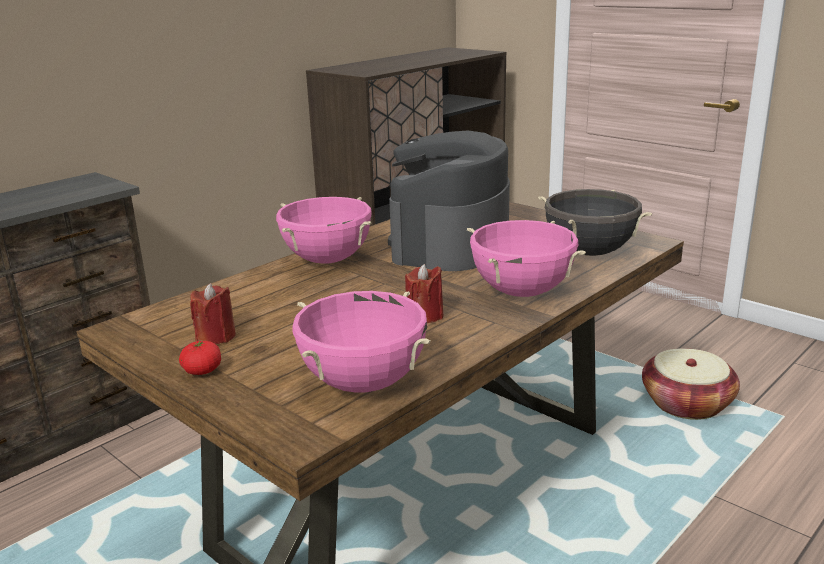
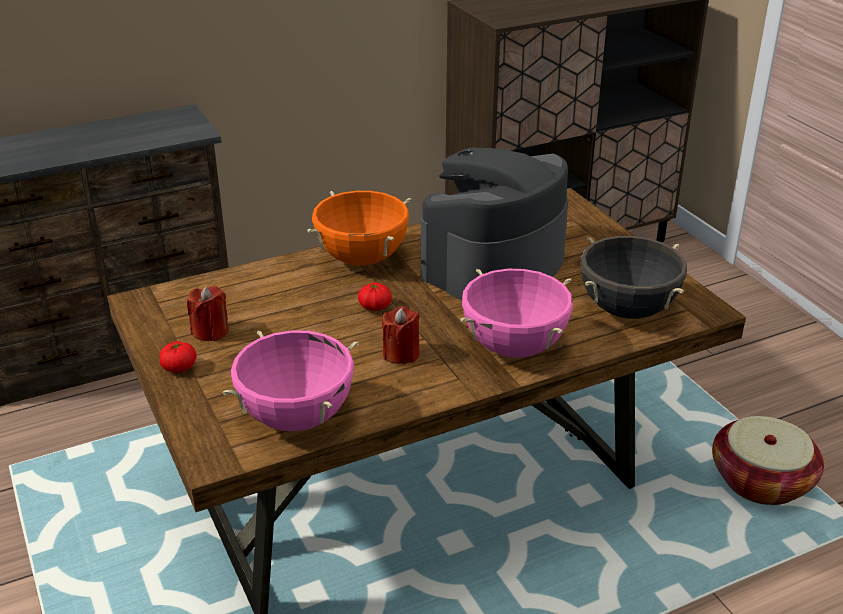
camera: 20 degrees right, 10 degrees up
pink cooking pot [276,197,372,264] -> orange cooking pot [307,191,411,266]
none -> tomato [358,283,392,311]

